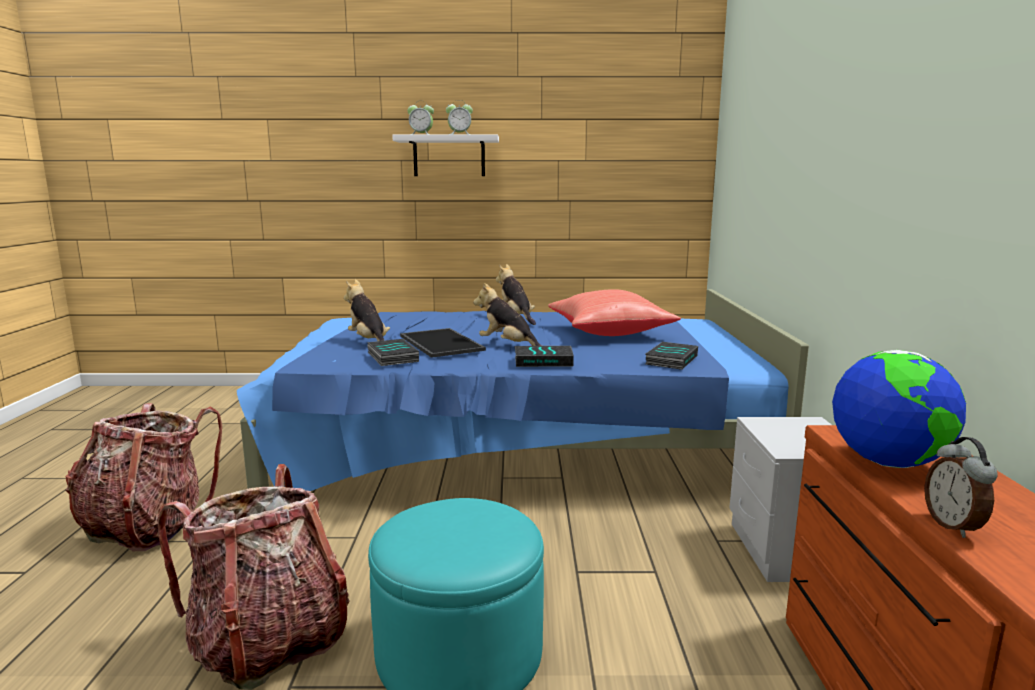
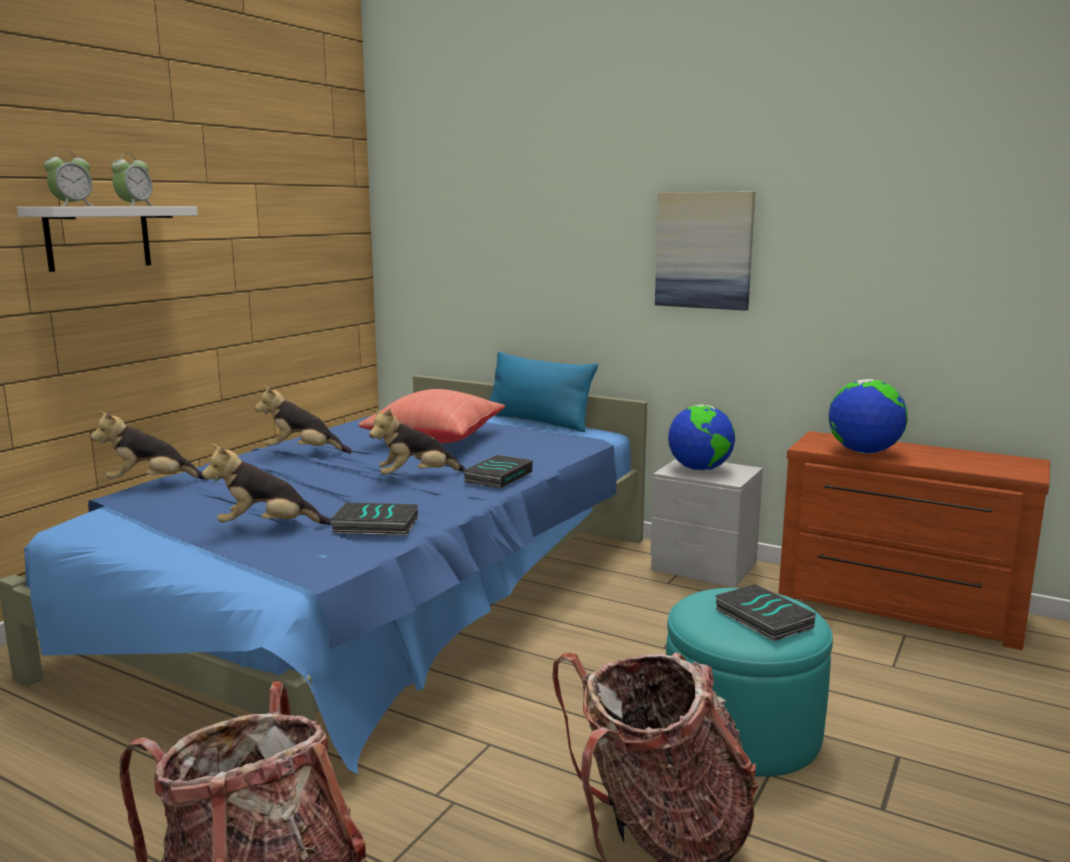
camera: 60 degrees left, 0 degrees up
tray [400,328,486,358] -> none
book [645,342,698,370] -> book moved to [715,584,816,642]
alarm clock [924,437,998,538] -> none
none -> plush toy [91,411,208,480]
none -> blue pillow [489,352,598,432]
none -> picture [655,192,755,311]
none -> globe [668,404,735,471]

